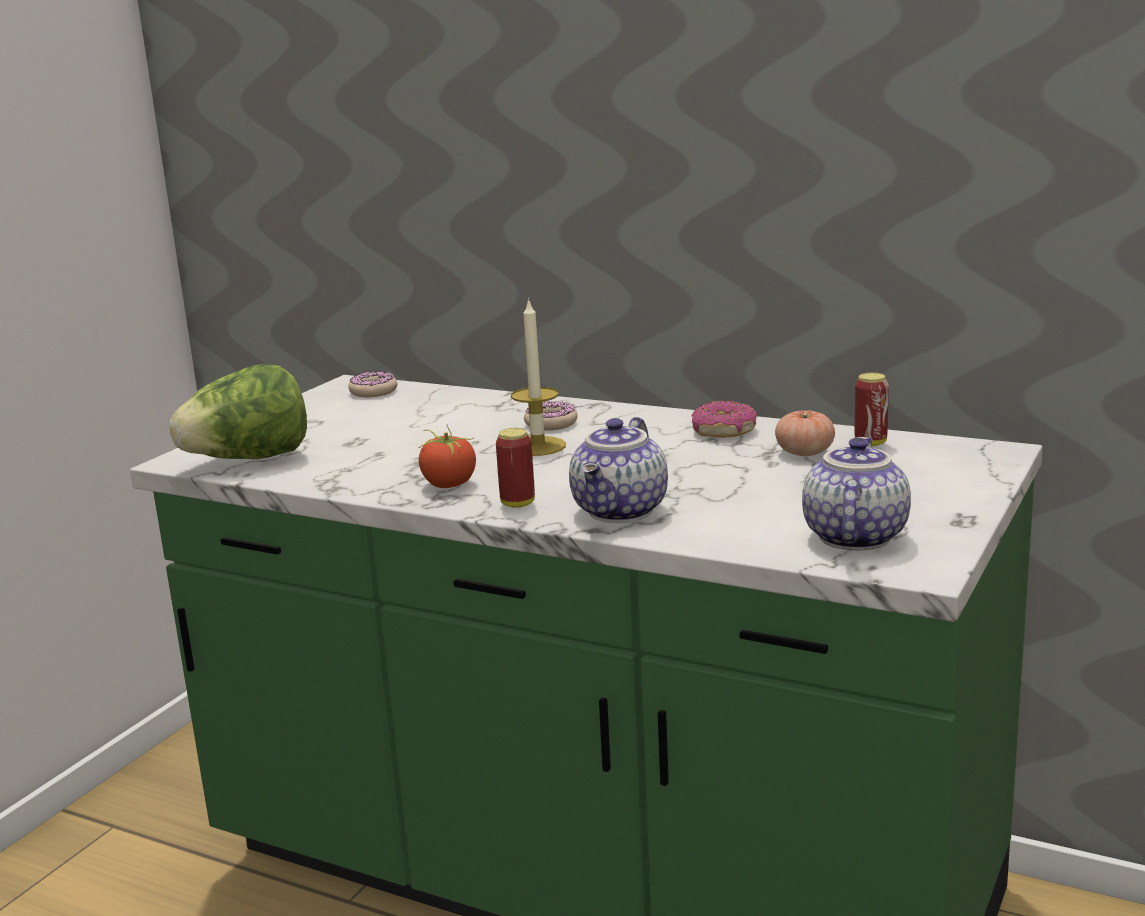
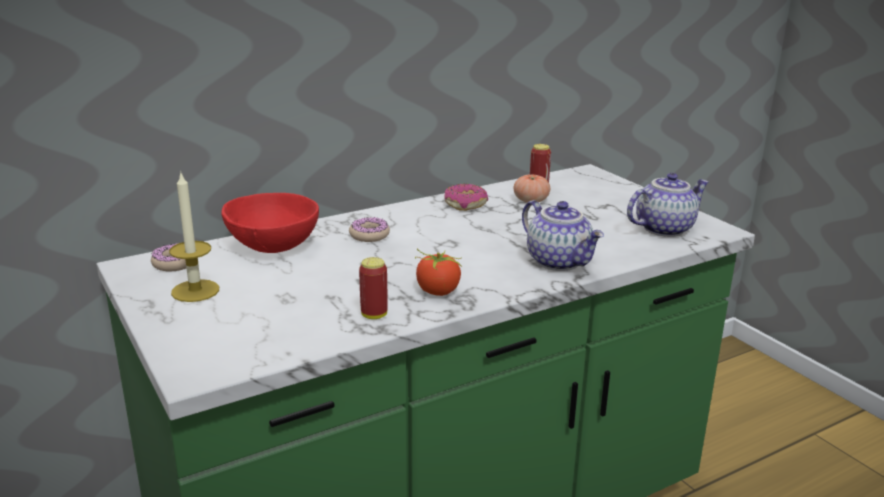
camera: 60 degrees left, 5 degrees up
lettuce [169,364,307,459] -> none
can [496,428,535,508] -> can moved to [359,257,388,319]
candle [511,298,566,456] -> candle moved to [169,173,219,302]
teapot [802,437,911,550] -> teapot turned 105 degrees clockwise [627,173,709,237]
none -> red bowl [221,193,319,253]

